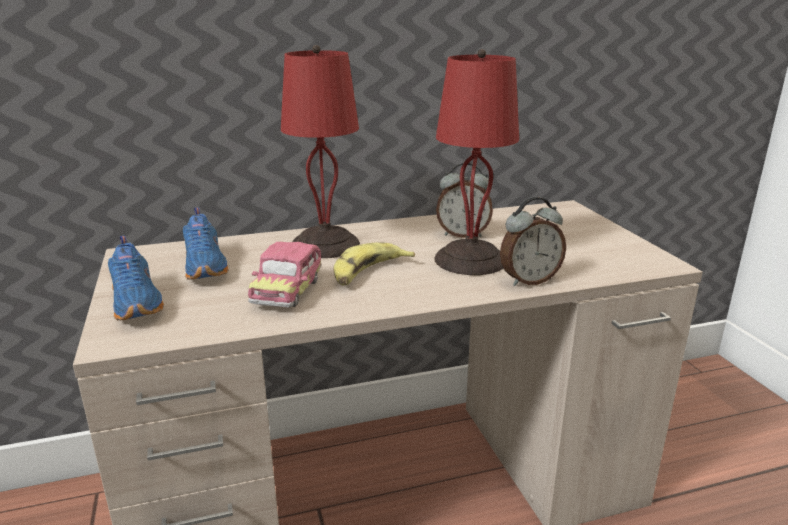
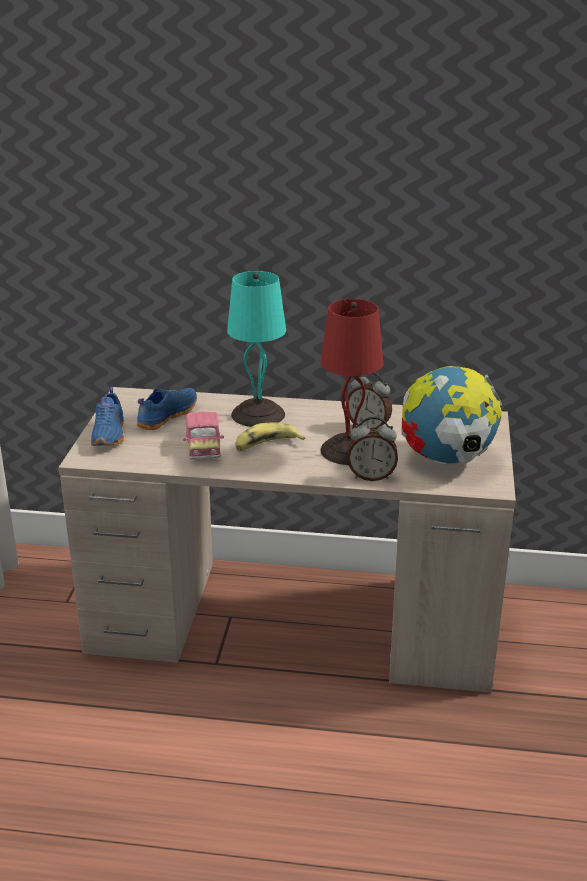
camera: 25 degrees right, 5 degrees up
blue shoe [183,207,229,280] -> blue shoe turned 150 degrees counterclockwise [137,388,197,430]
toy car [248,242,322,308] -> toy car turned 45 degrees counterclockwise [183,411,224,460]
red table lamp [281,45,360,258] -> turquoise table lamp [227,271,286,427]
none -> globe [401,366,504,464]

